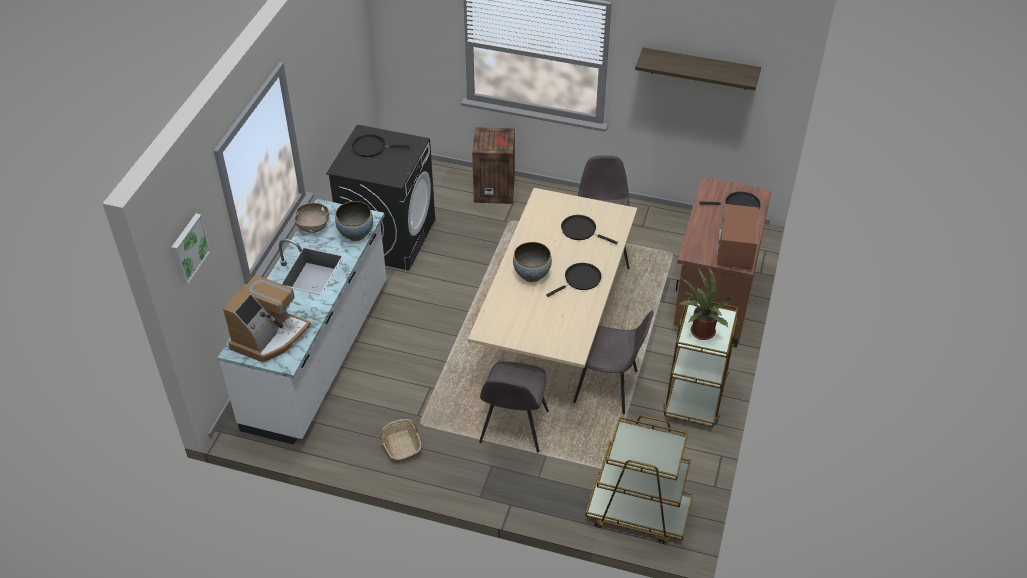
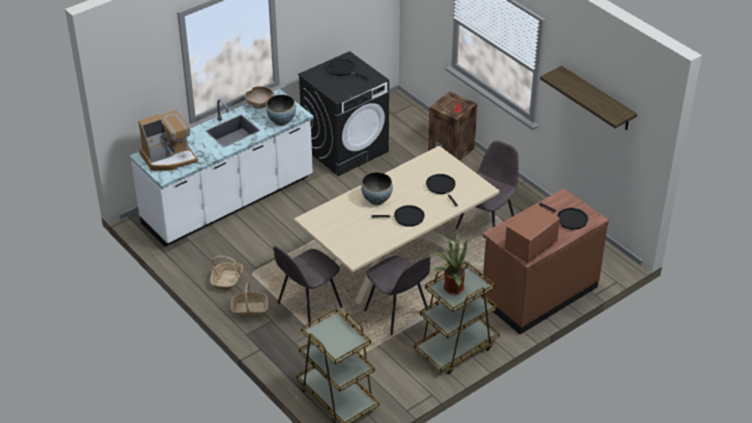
camera: 35 degrees right, 5 degrees down
picture [171,213,211,285] -> none
none -> basket [231,283,268,317]

